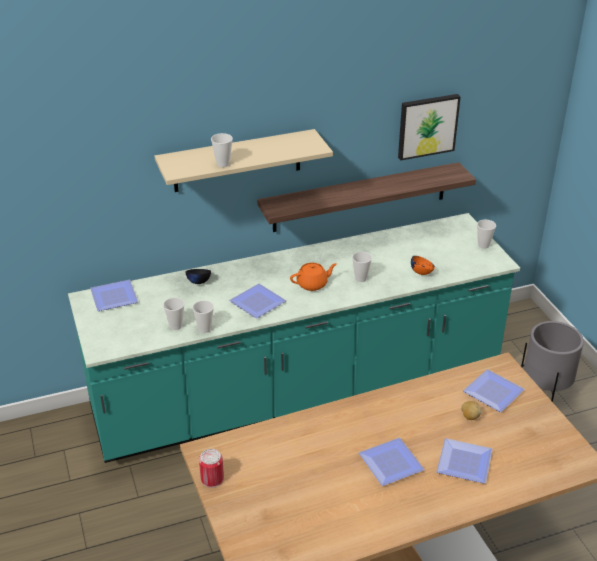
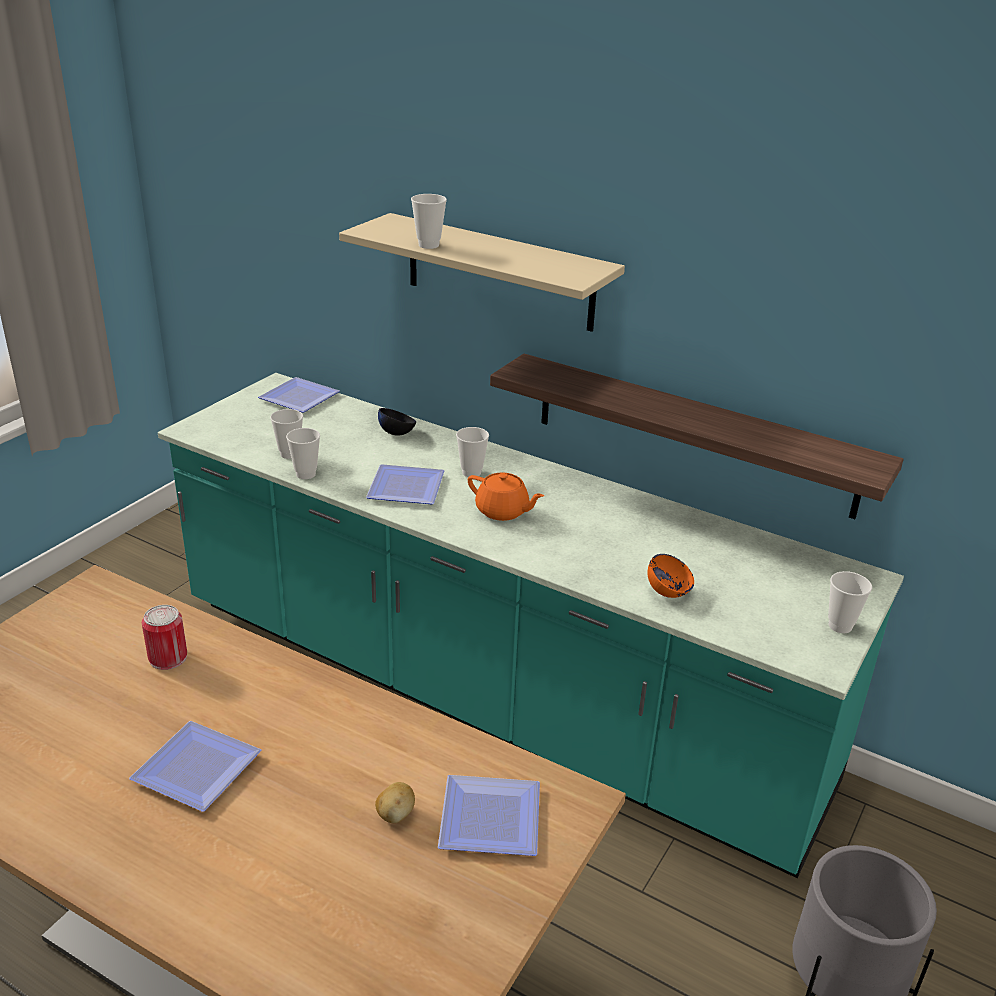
camera: 50 degrees right, 5 degrees down
can [199,449,224,488] -> can moved to [142,605,187,670]
cup [352,252,372,282] -> cup moved to [456,427,489,477]
picture [398,94,461,160] -> none
plate [437,438,492,484] -> none

